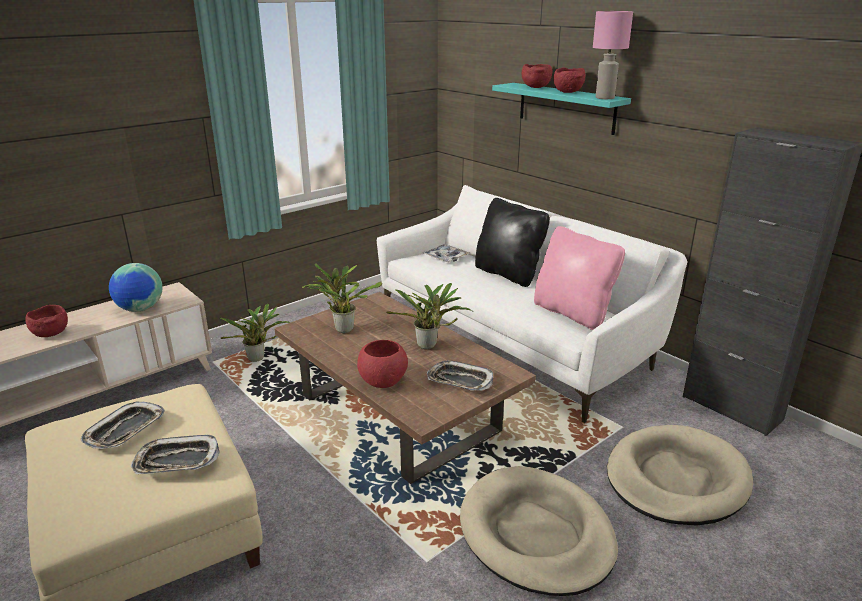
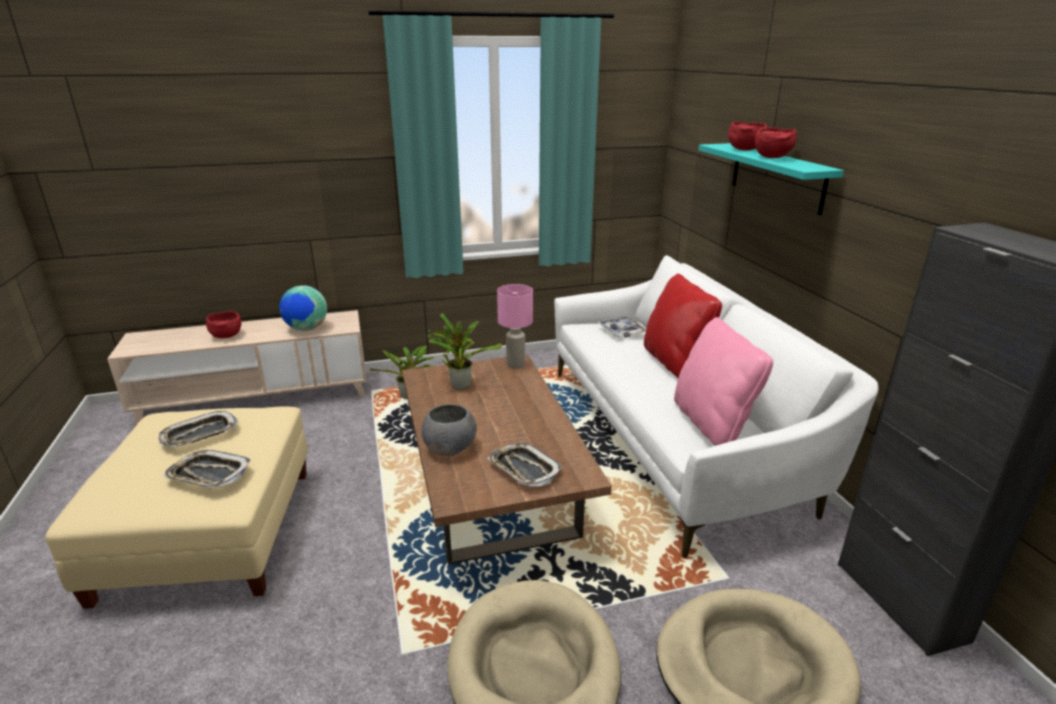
camera: 25 degrees right, 0 degrees up
red bowl [357,340,408,388] -> grey bowl [421,404,477,456]
potted plant [386,283,473,349] -> none
black pillow [475,198,550,287] -> red pillow [644,274,722,378]
pink table lamp [593,11,633,99] -> pink table lamp moved to [497,284,533,368]

